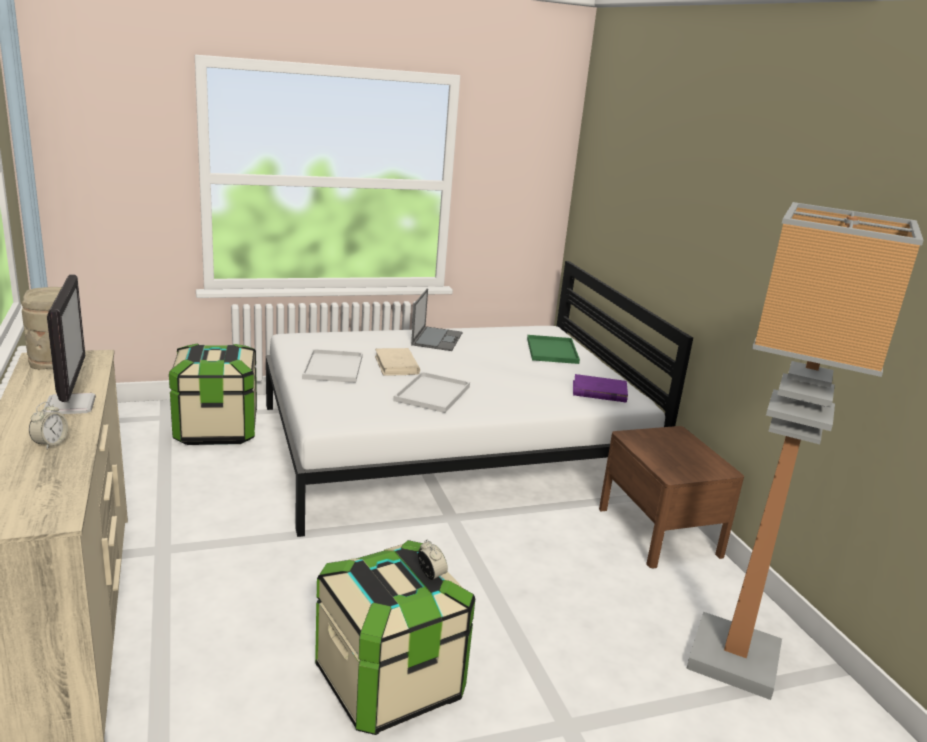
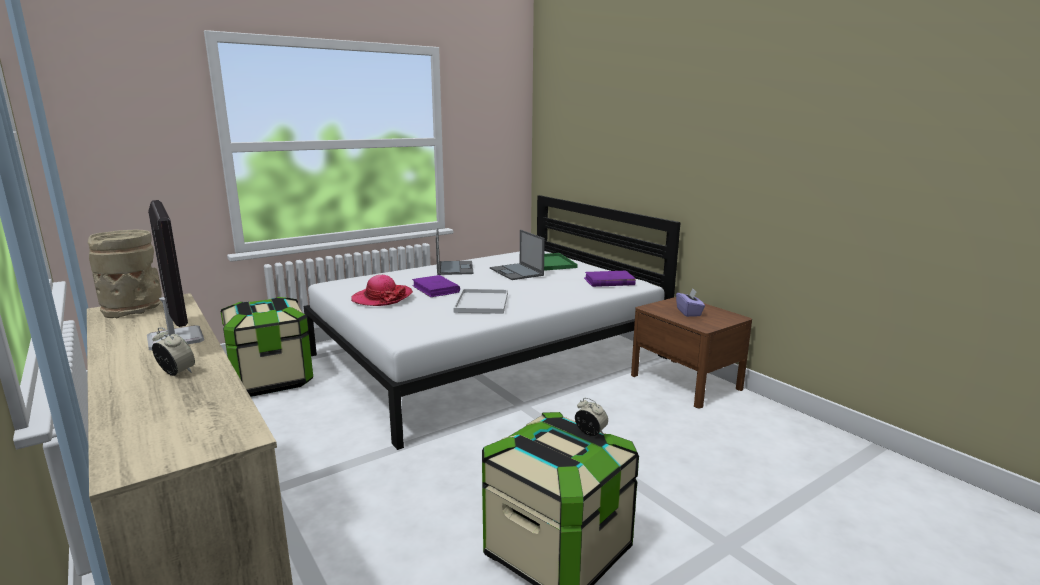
camera: 15 degrees left, 5 degrees down
alarm clock [29,402,68,449] -> alarm clock turned 60 degrees counterclockwise [152,327,195,376]
white tray [302,349,363,383] -> hat [351,275,413,306]
beige book [375,348,420,376] -> purple book [412,275,460,297]
floor lamp [686,202,923,700] -> none
none -> laptop [490,230,545,280]
none -> purple tissue box [676,288,705,317]

